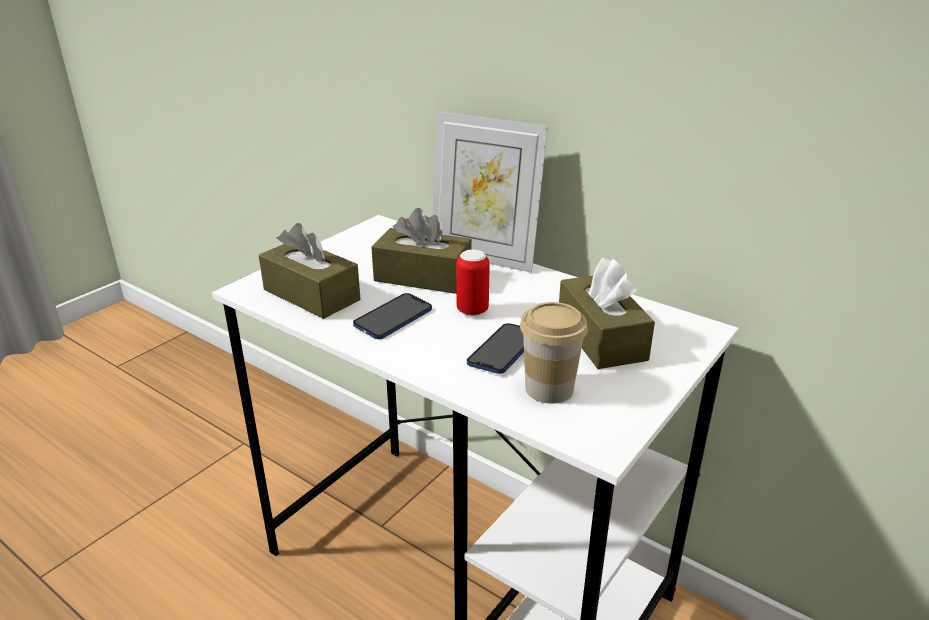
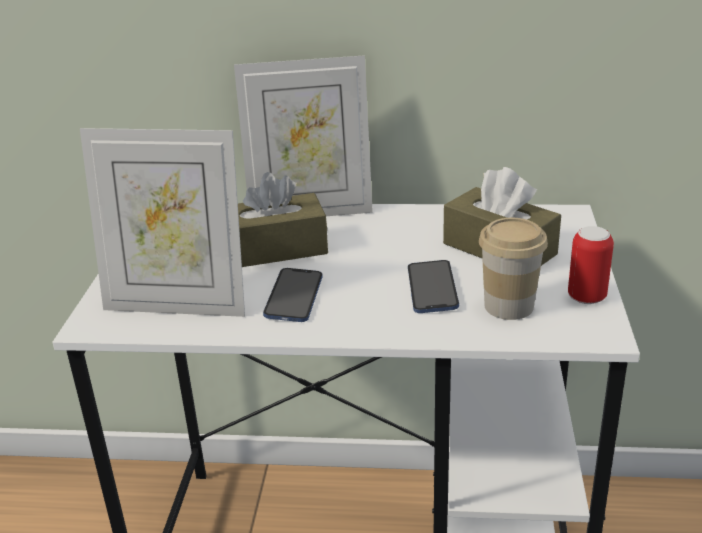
camera: 30 degrees left, 0 degrees up
brown tissue box [259,223,360,319] -> picture frame [80,128,245,317]
can [456,250,490,316] -> can moved to [568,226,614,304]

